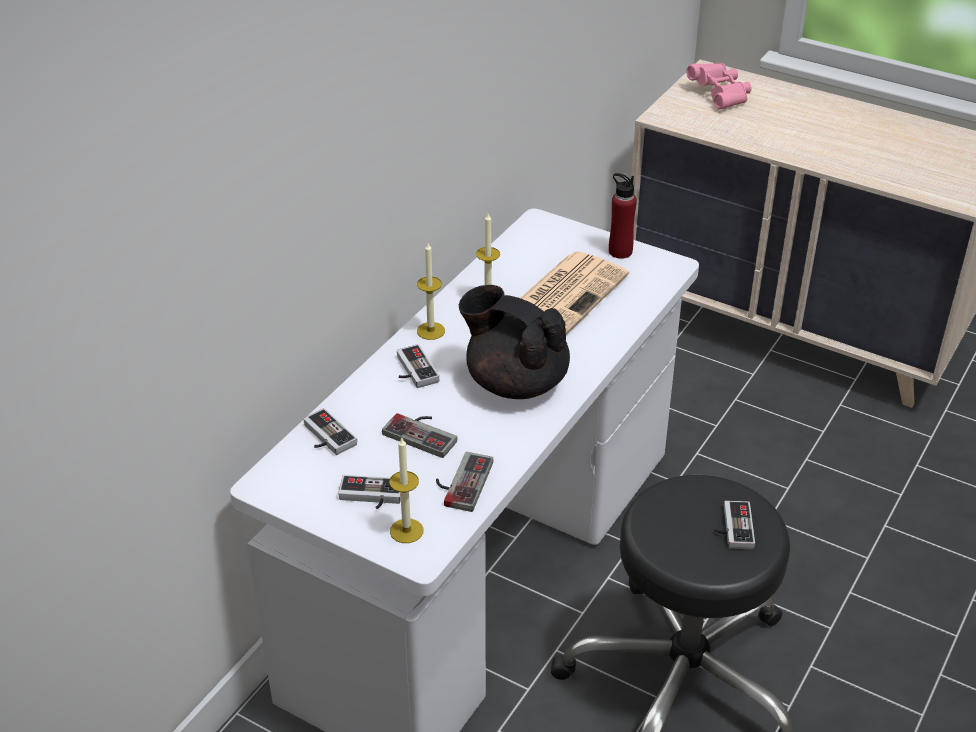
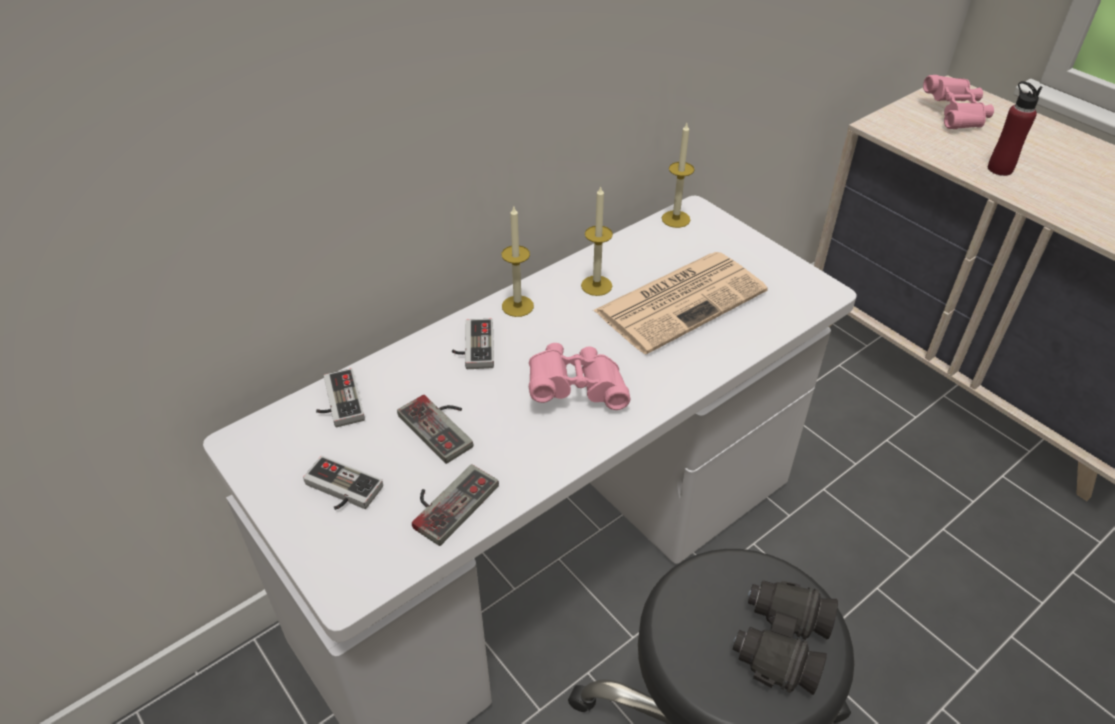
camera: 20 degrees right, 5 degrees up
candle [389,436,424,543] -> candle moved to [662,123,694,228]
black teapot [459,285,570,399] -> pink binoculars [529,343,630,410]
red bottle [609,173,637,259] -> red bottle moved to [988,81,1042,176]
game controller [714,501,755,549] -> black binoculars [733,580,838,695]

